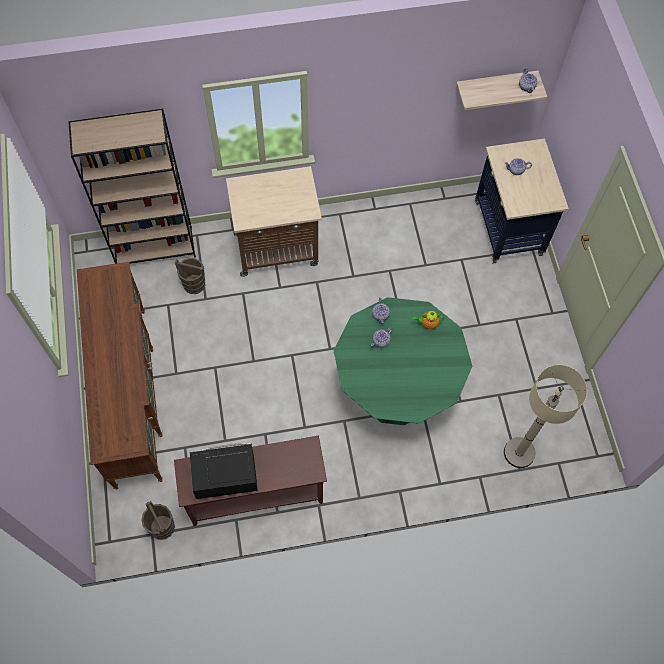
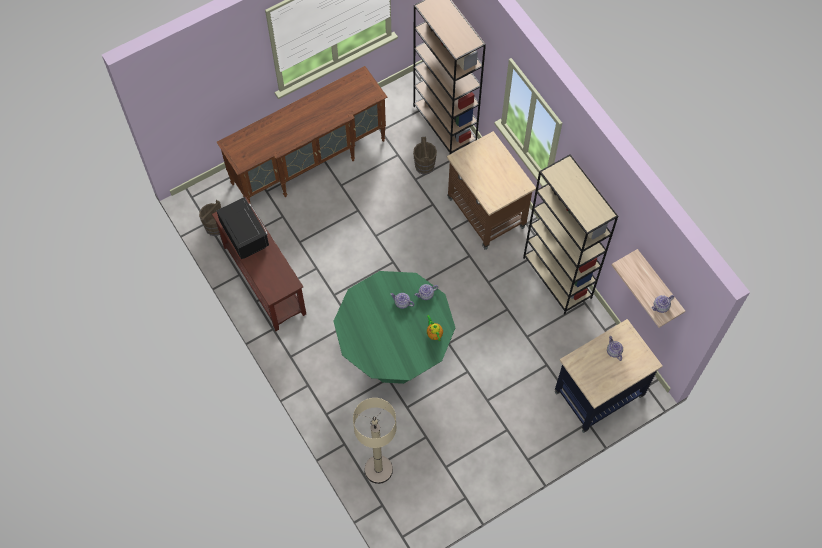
camera: 70 degrees right, 0 degrees up
none -> beige bookcase [523,154,618,315]

